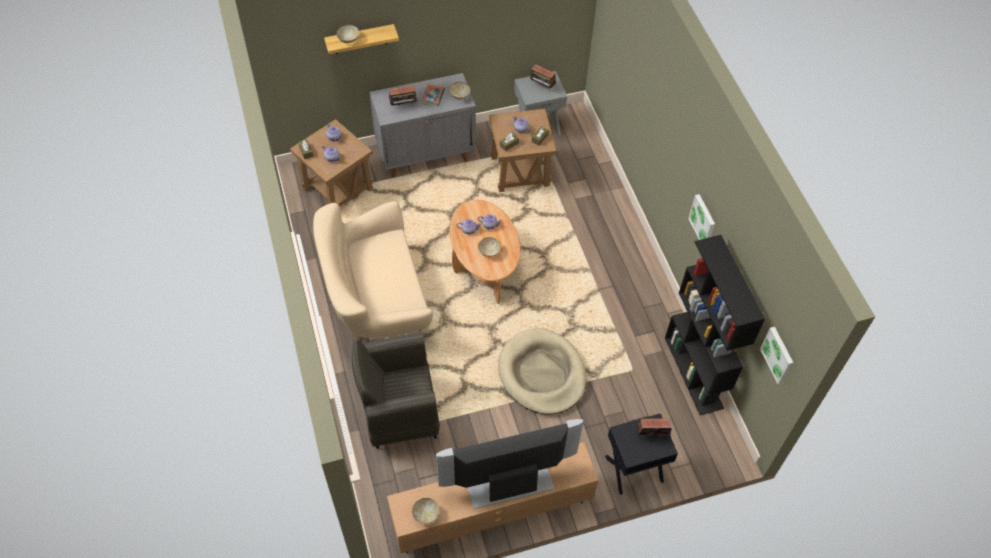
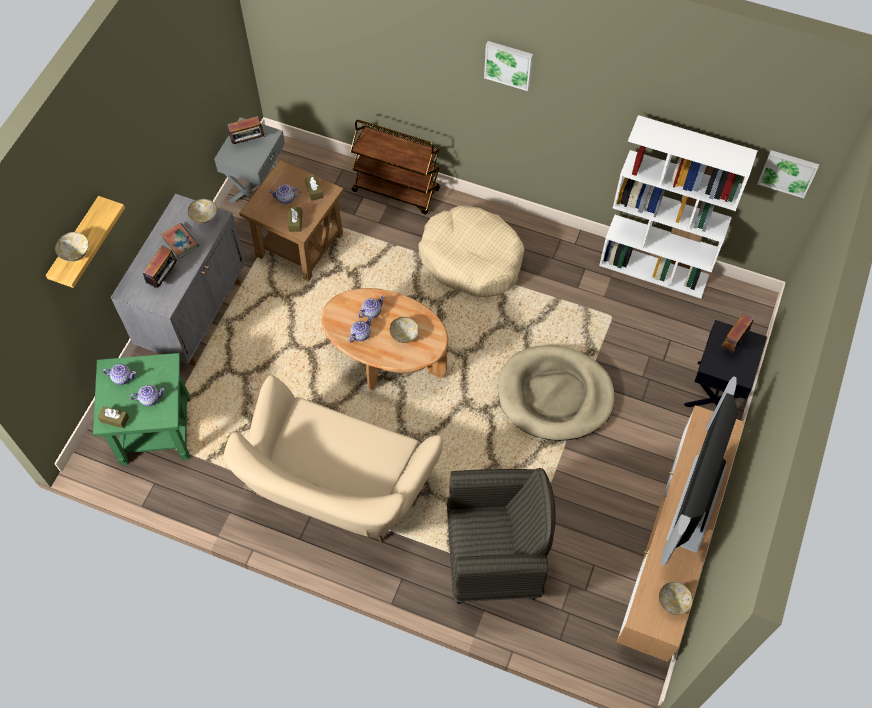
camera: 50 degrees left, 5 degrees up
brown side table [290,119,373,206] -> green side table [93,353,190,465]
grey armchair [351,332,440,449] -> grey armchair turned 120 degrees counterclockwise [447,468,555,604]
black bookcase [665,235,765,415] -> white bookcase [599,115,758,299]
picture [688,194,715,240] -> picture moved to [484,41,533,91]
none -> brown cart [350,120,440,215]
none -> beige dog bed [418,206,524,297]

